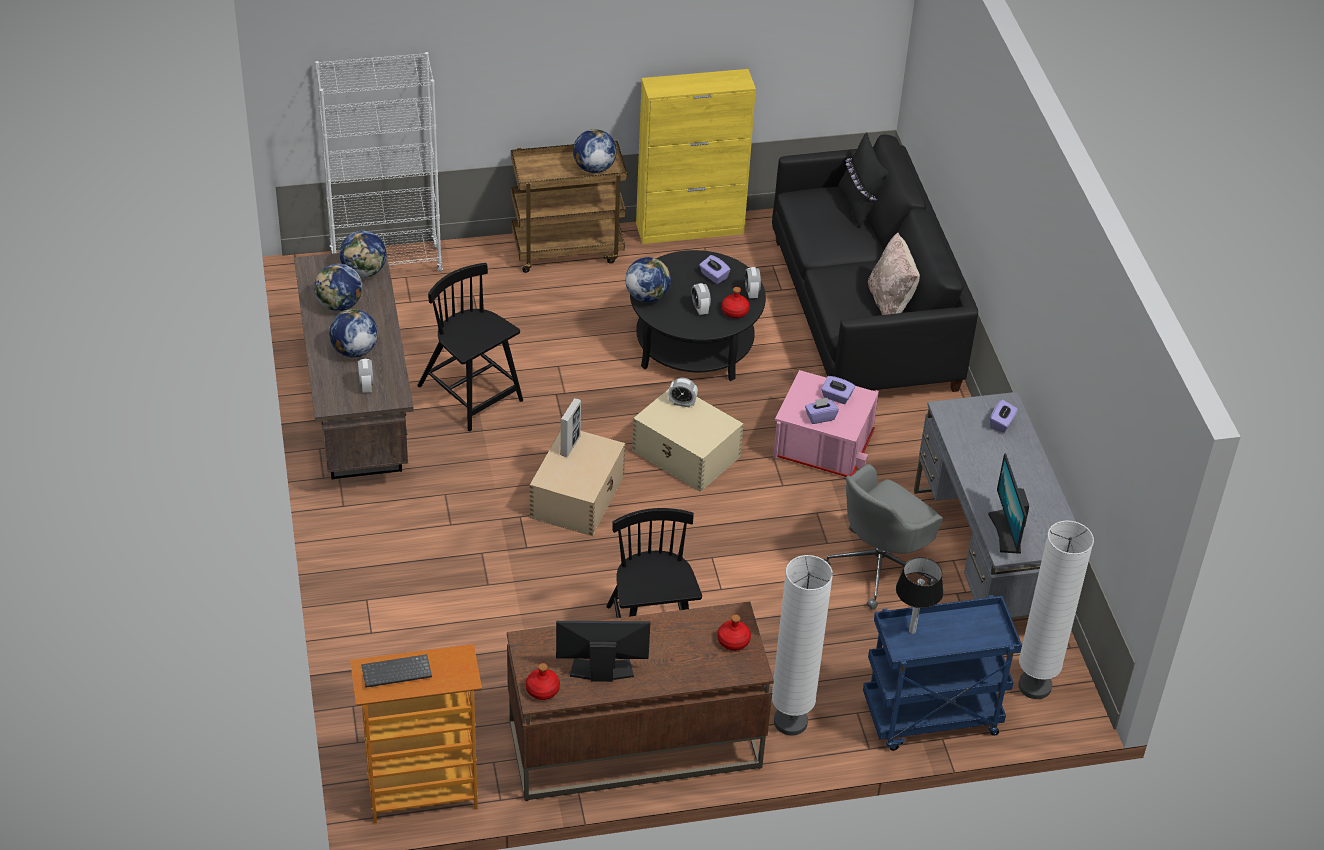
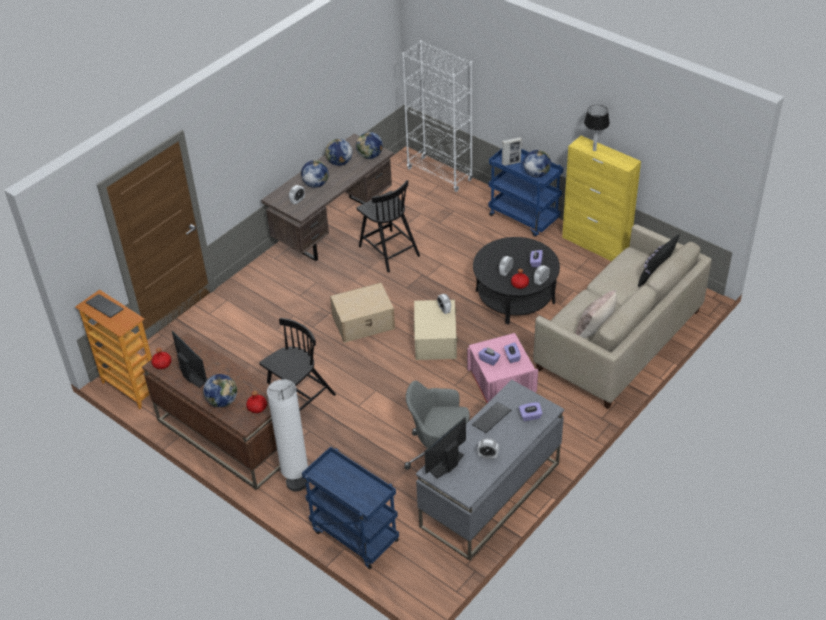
camera: 55 degrees right, 0 degrees up
black chair [417,263,523,431] -> black chair turned 135 degrees clockwise [357,180,420,272]
brown cart [511,140,627,273] -> blue cart [488,149,564,237]
picture frame [560,398,581,457] -> picture frame moved to [502,137,522,166]
globe [625,257,671,302] -> globe moved to [203,374,237,407]
black sofa [772,135,978,392] -> beige sofa [533,224,712,409]
table lamp [896,557,943,634] -> table lamp moved to [584,105,610,151]
white floor lamp [1018,520,1094,699] -> none
none -> keyboard [472,402,511,433]
none -> alarm clock [477,438,499,459]

